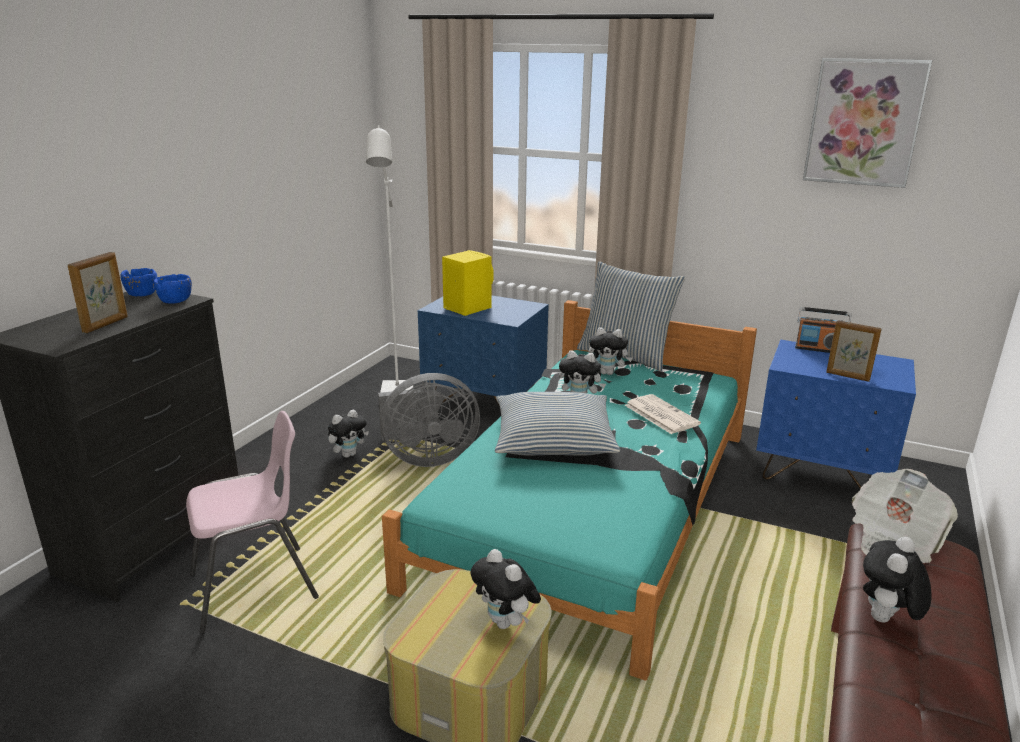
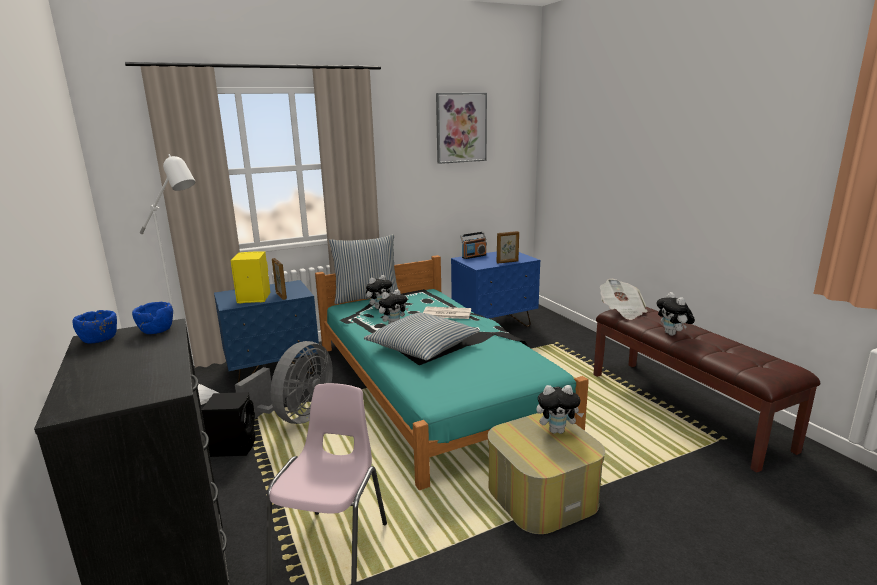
camera: 50 degrees left, 5 degrees down
picture frame [68,252,128,333] -> picture frame moved to [272,258,287,300]
plush toy [328,410,369,458] -> black speaker [202,392,255,457]

